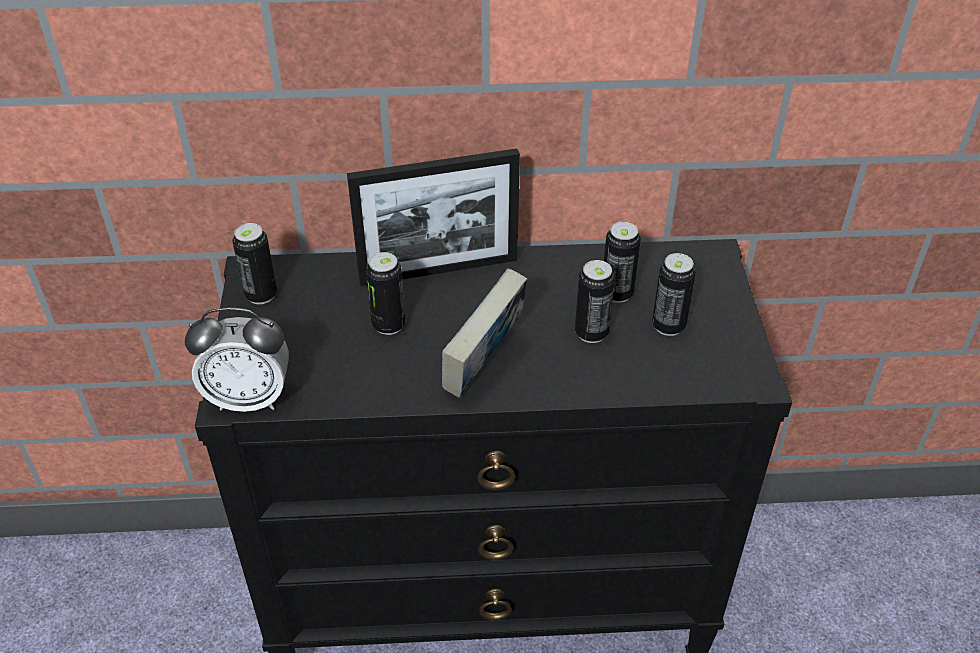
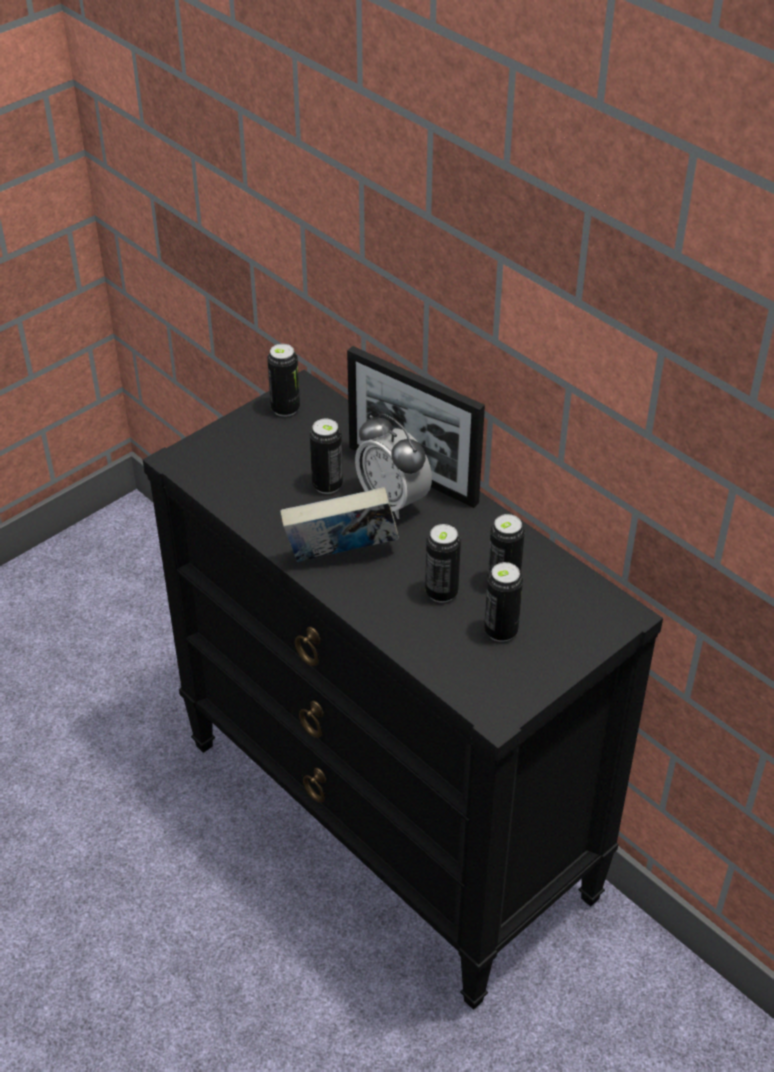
camera: 50 degrees right, 0 degrees up
alarm clock [185,308,289,412] -> alarm clock moved to [355,413,432,519]

